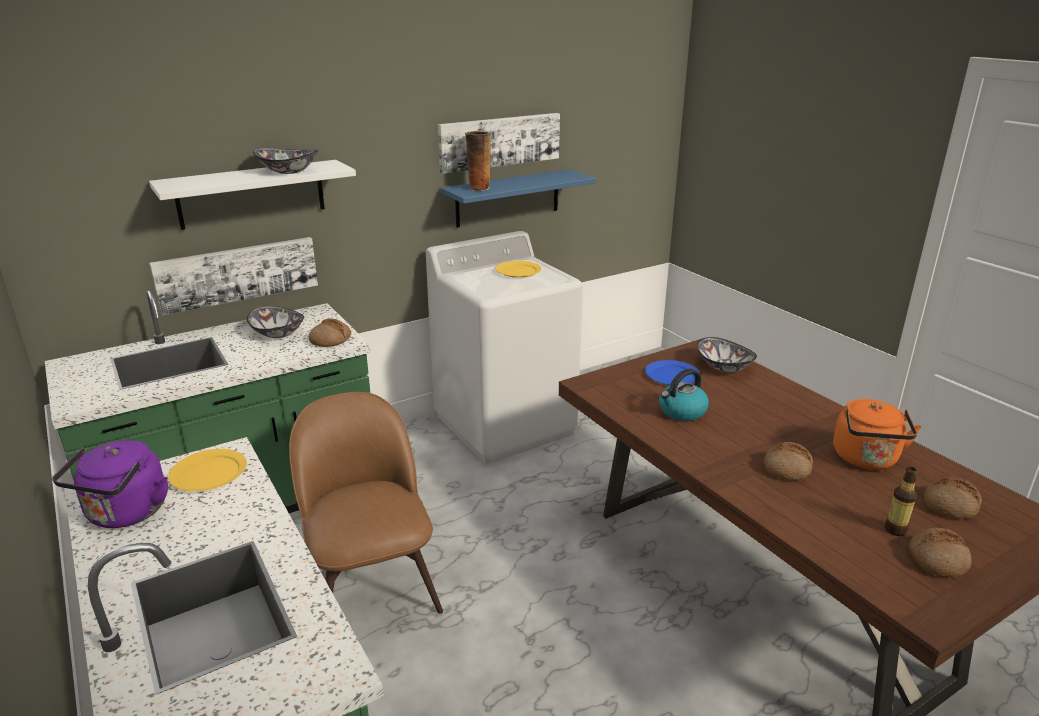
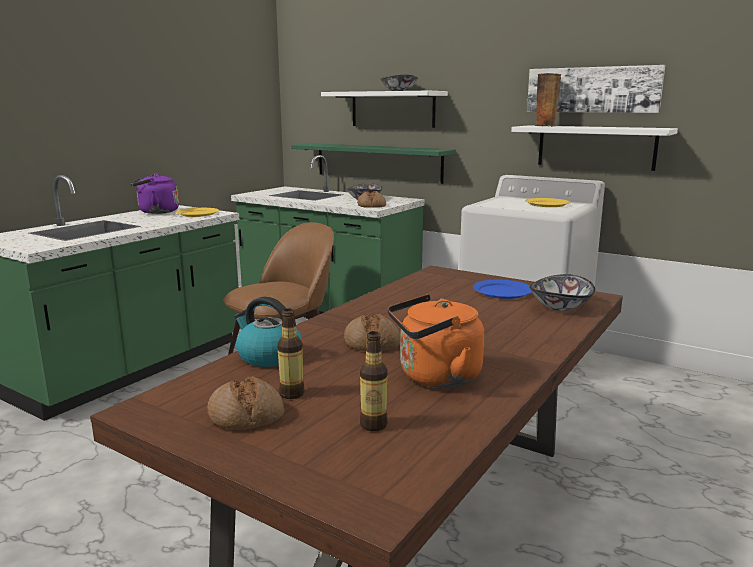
camera: 65 degrees right, 10 degrees down
picture [149,237,318,315] -> green shelf [291,143,456,184]
blue shelf [440,169,597,228] -> white shelf [511,126,678,171]
kettle [659,369,709,421] -> kettle moved to [234,297,302,367]
bread [924,477,982,519] -> bottle [360,331,388,431]

